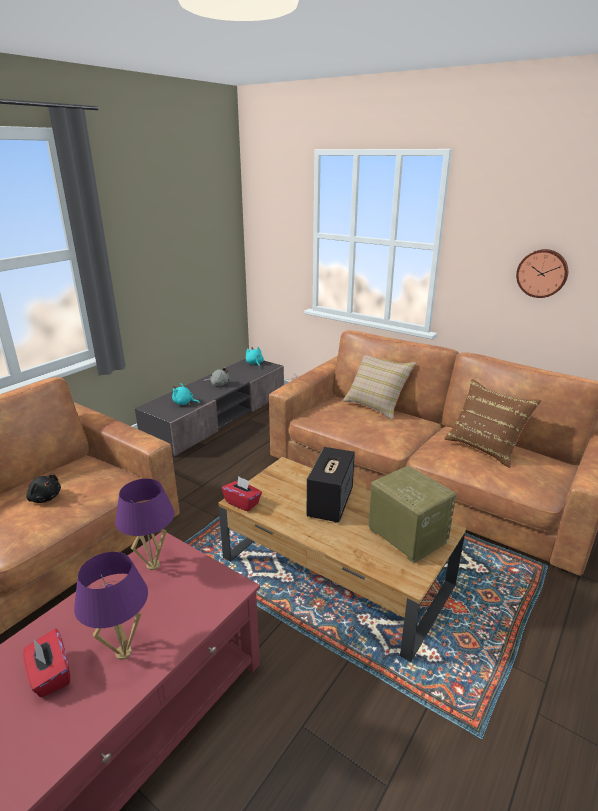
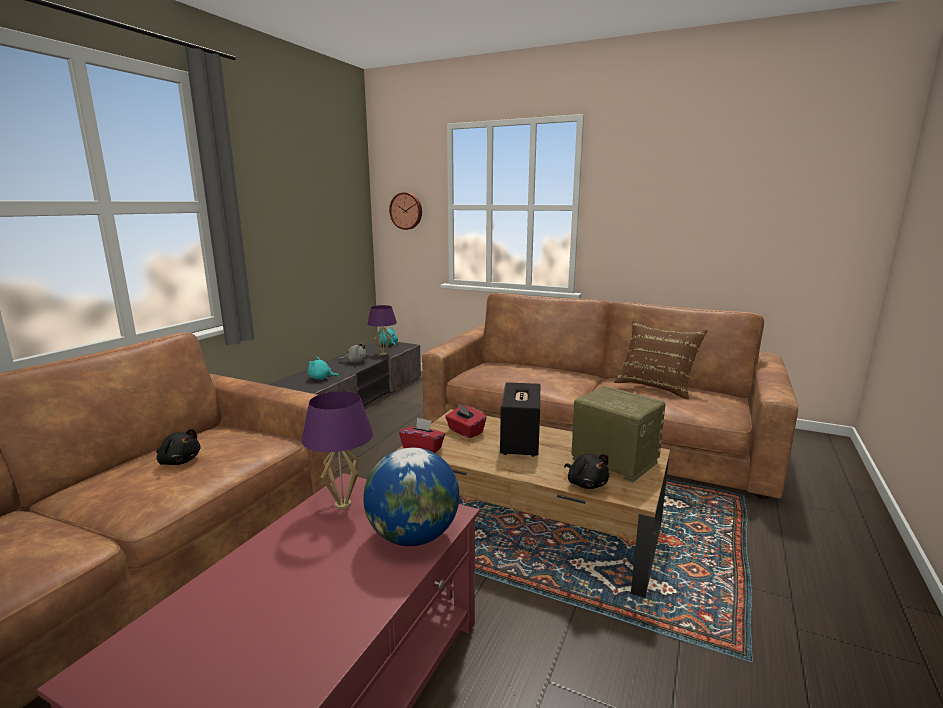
camera: 10 degrees left, 10 degrees down
red tissue box [23,629,70,697] -> red tissue box moved to [445,403,486,438]
purple table lamp [74,552,148,660] -> purple table lamp moved to [368,305,397,355]
beige pillow [343,355,416,420] -> none
wall clock [516,249,568,298] -> wall clock moved to [389,192,422,230]
none -> globe [363,447,459,546]
none -> black plush toy [564,454,609,489]

